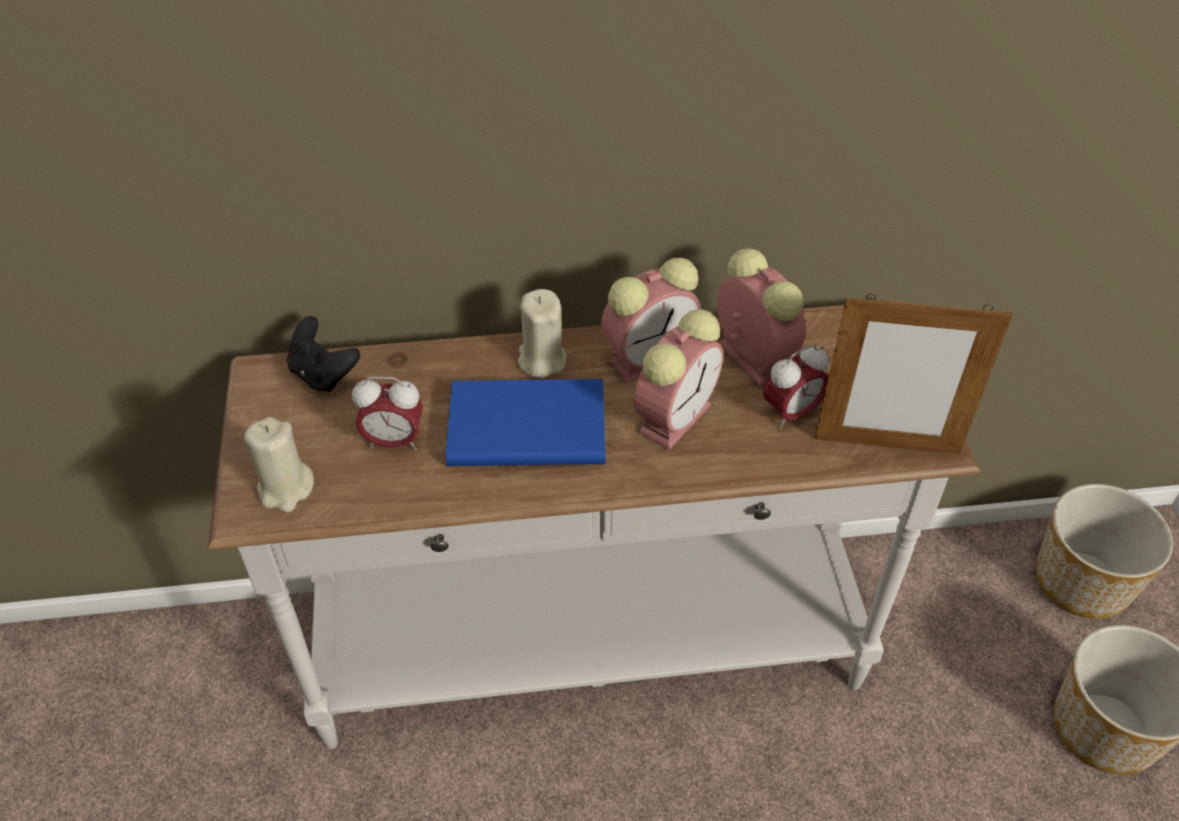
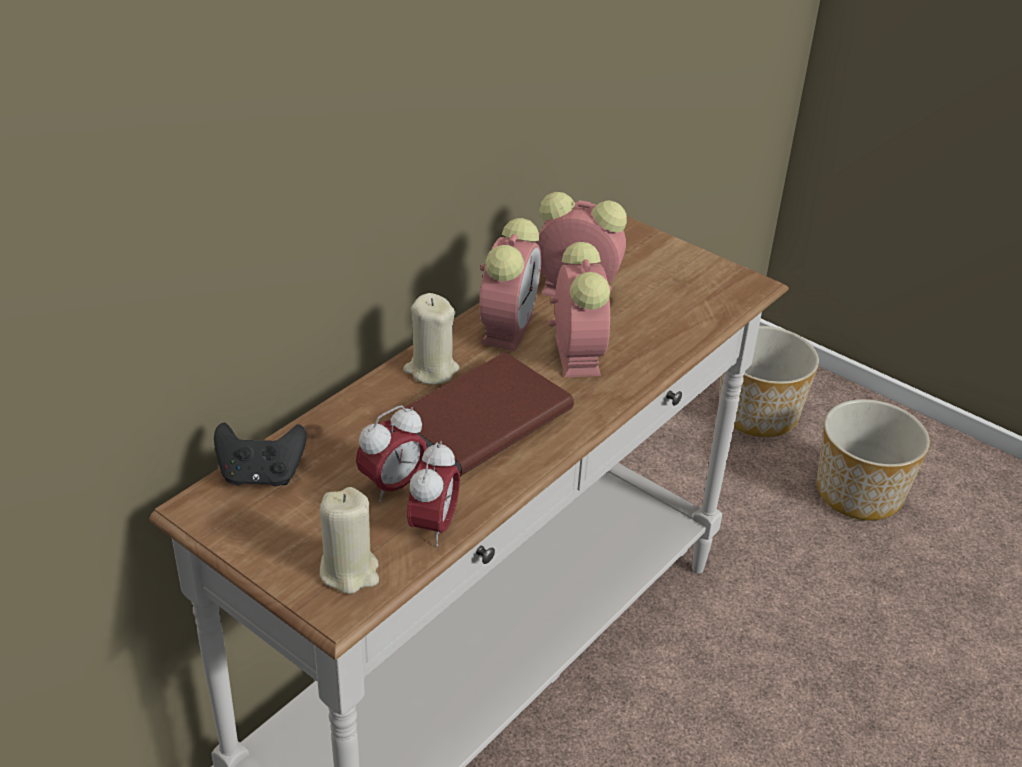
camera: 45 degrees left, 10 degrees down
blue book [446,379,605,466] -> brown book [393,352,574,476]
alarm clock [763,345,829,429] -> alarm clock moved to [407,441,460,547]
picture frame [815,294,1013,455] -> none

